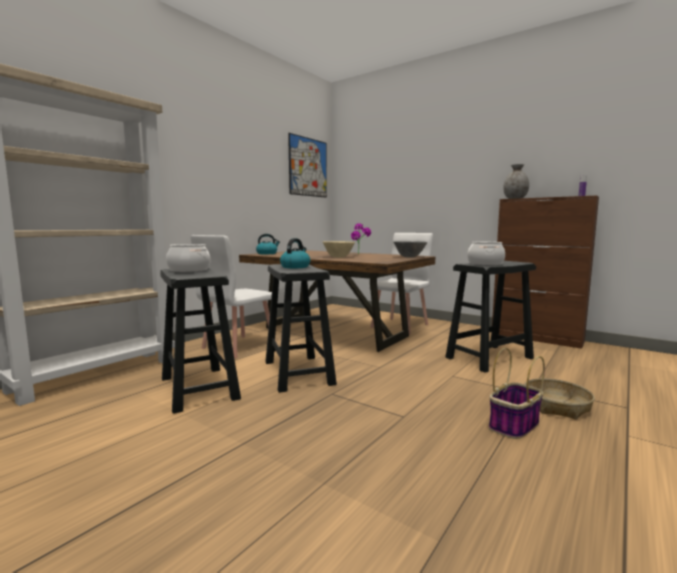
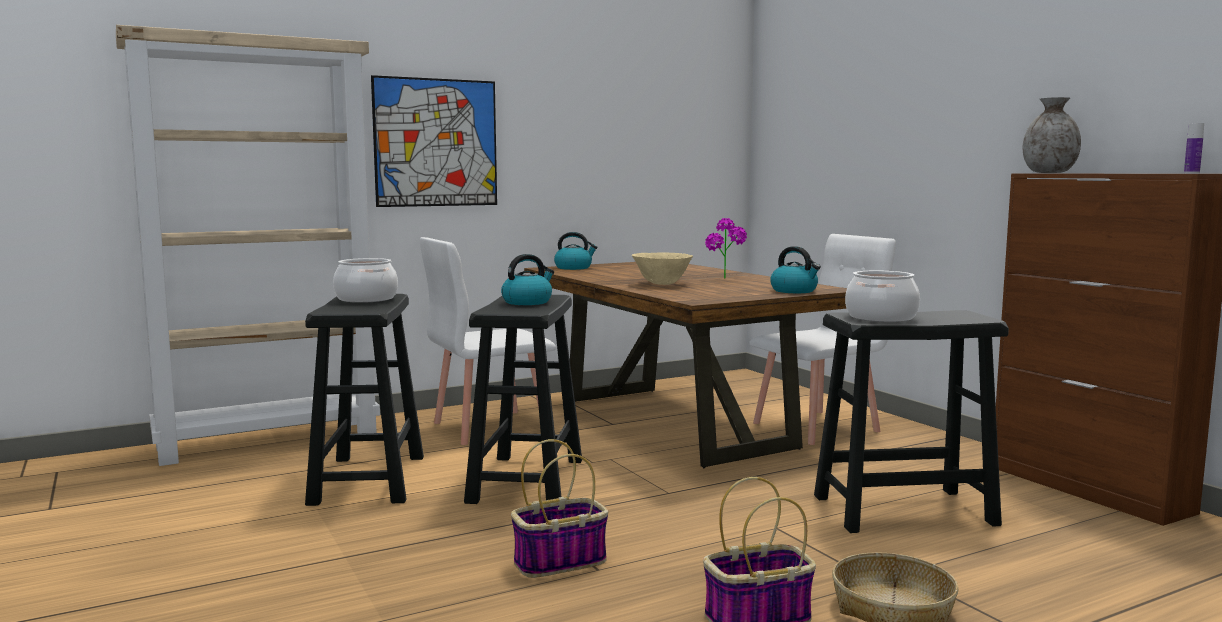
camera: 25 degrees right, 0 degrees up
picture [288,133,327,198] -> picture moved to [371,75,497,207]
grey bowl [393,241,427,258] -> kettle [770,246,821,293]
none -> basket [511,439,609,578]

